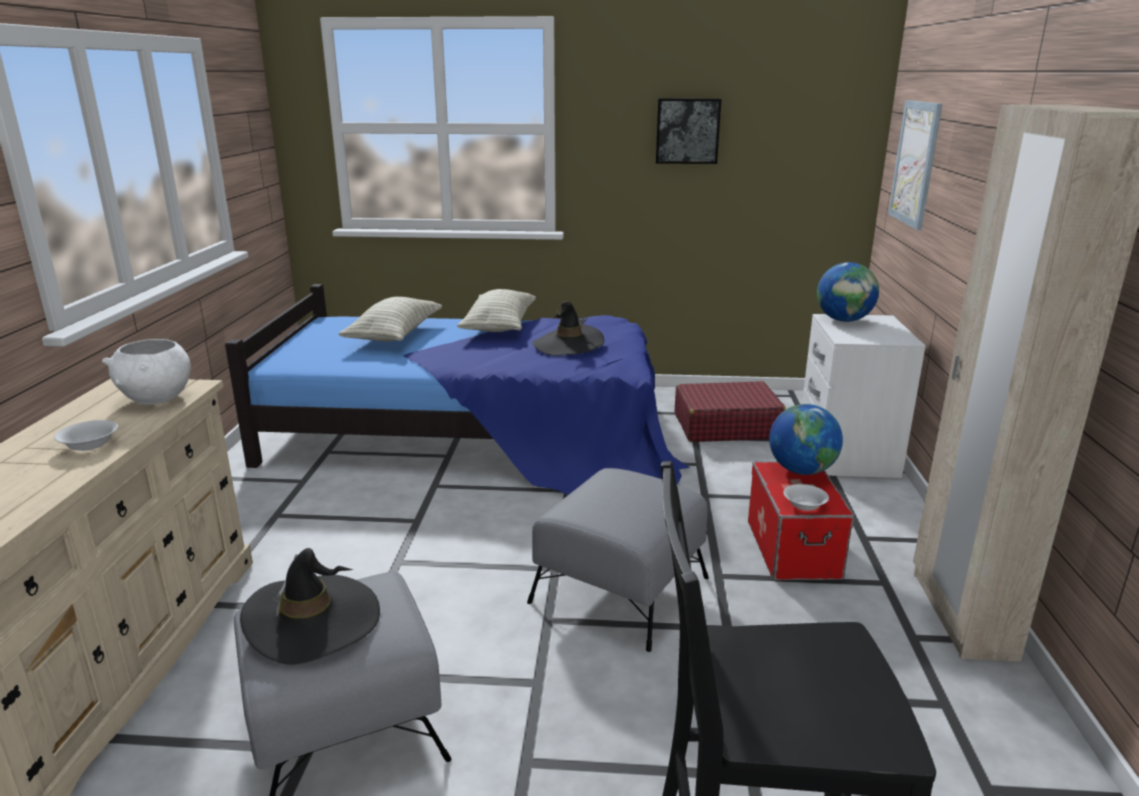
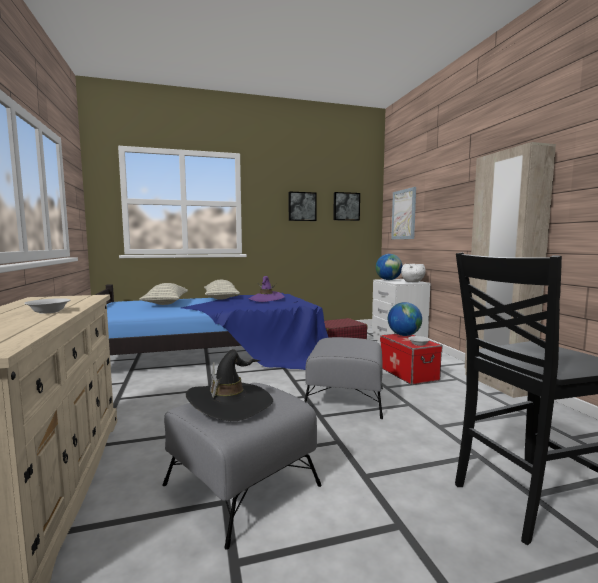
camera: 20 degrees left, 15 degrees down
white bowl [102,339,191,404] -> white bowl moved to [401,264,426,282]
black hat [533,301,604,356] -> purple hat [248,276,285,302]
none -> picture [333,192,360,221]

